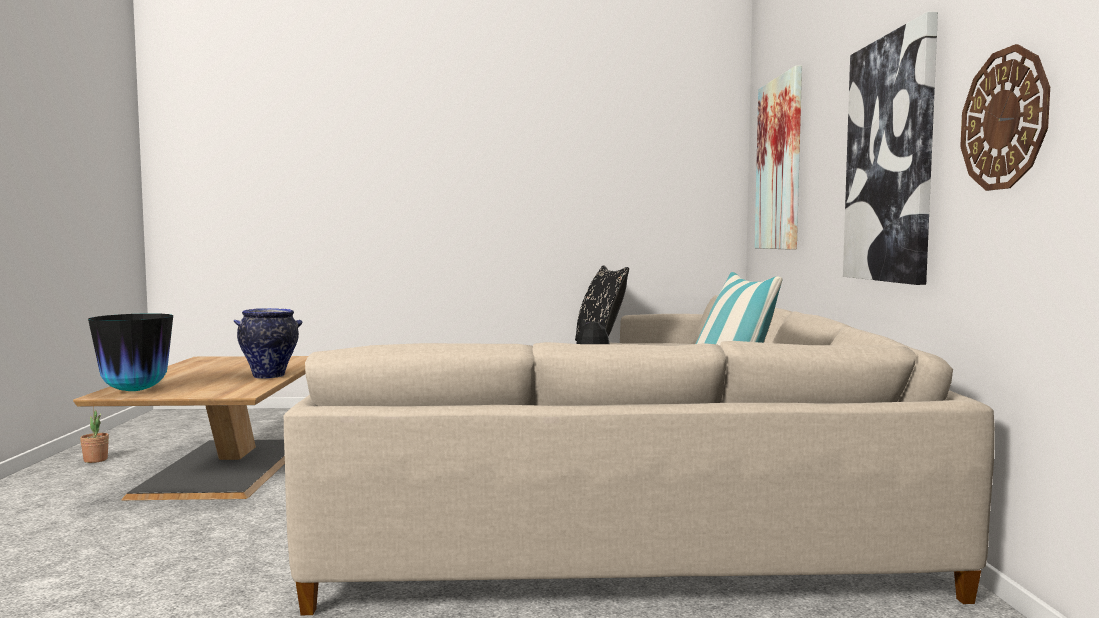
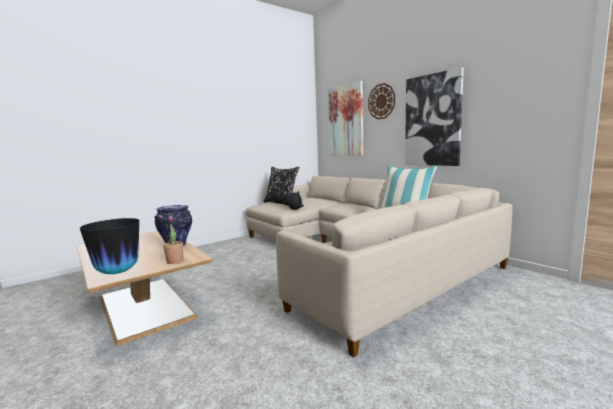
camera: 35 degrees left, 5 degrees up
potted plant [80,409,109,463] -> potted plant moved to [163,216,183,264]
wall clock [960,44,1050,191] -> wall clock moved to [368,83,395,119]

